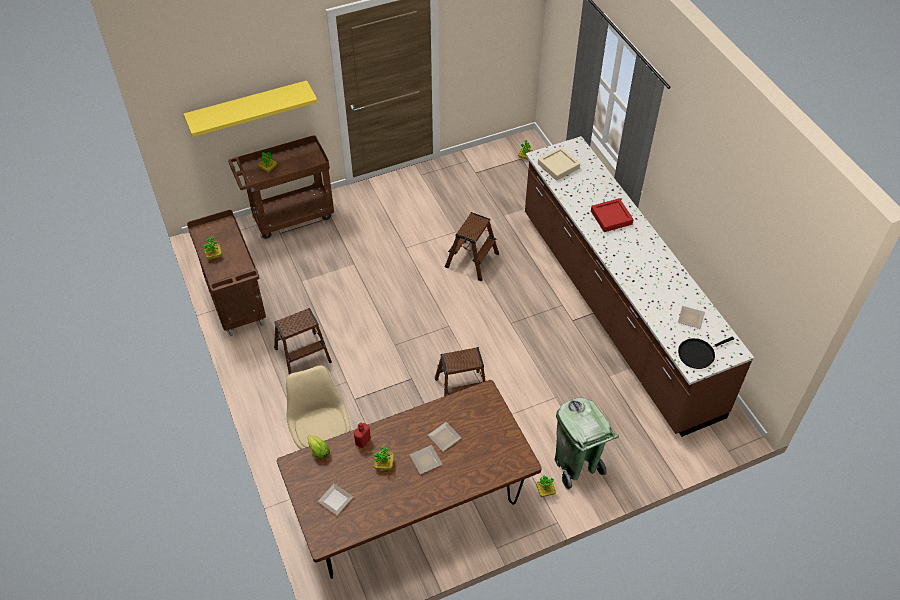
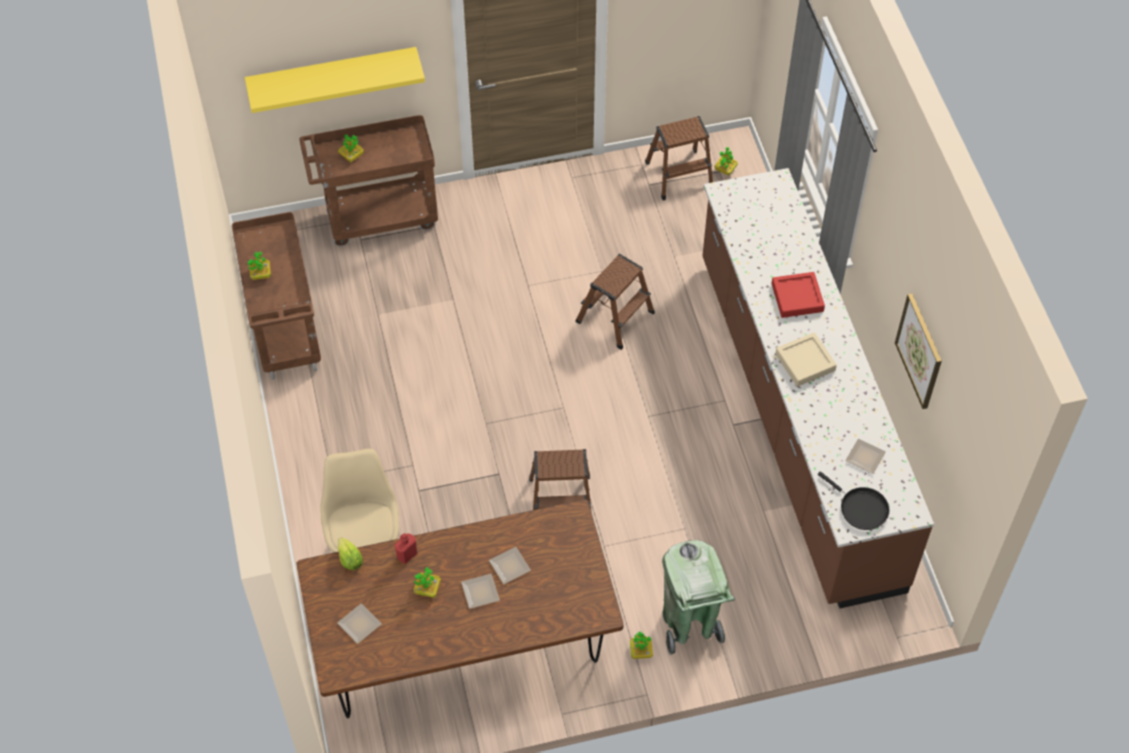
camera: 10 degrees right, 5 degrees up
brown step ladder [274,308,332,374] -> brown step ladder moved to [645,116,713,200]
beige tray [538,147,580,181] -> beige tray moved to [775,332,837,387]
black frying pan [678,337,734,369] -> black frying pan turned 120 degrees counterclockwise [818,471,890,530]
none -> picture [895,294,942,409]

